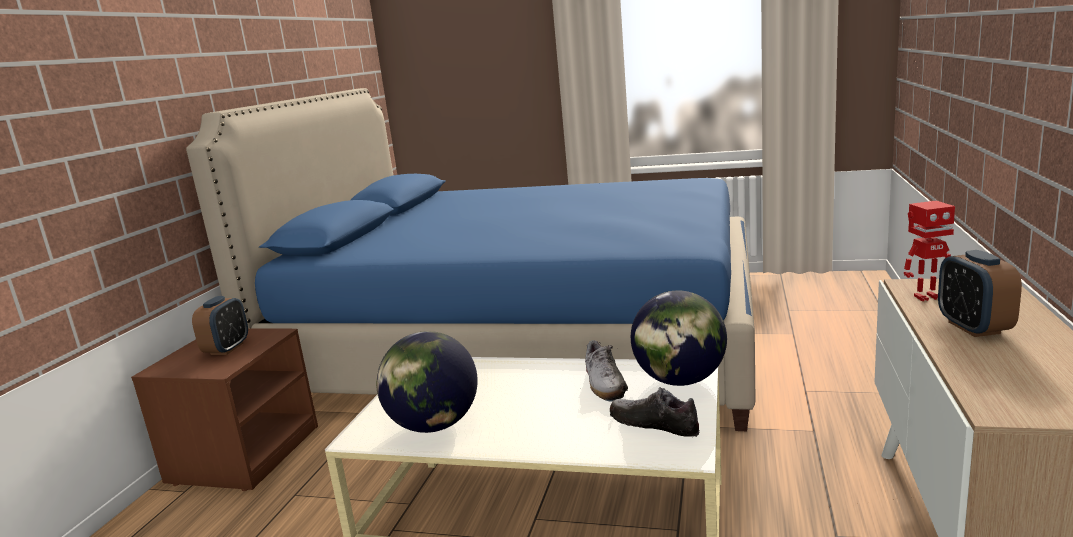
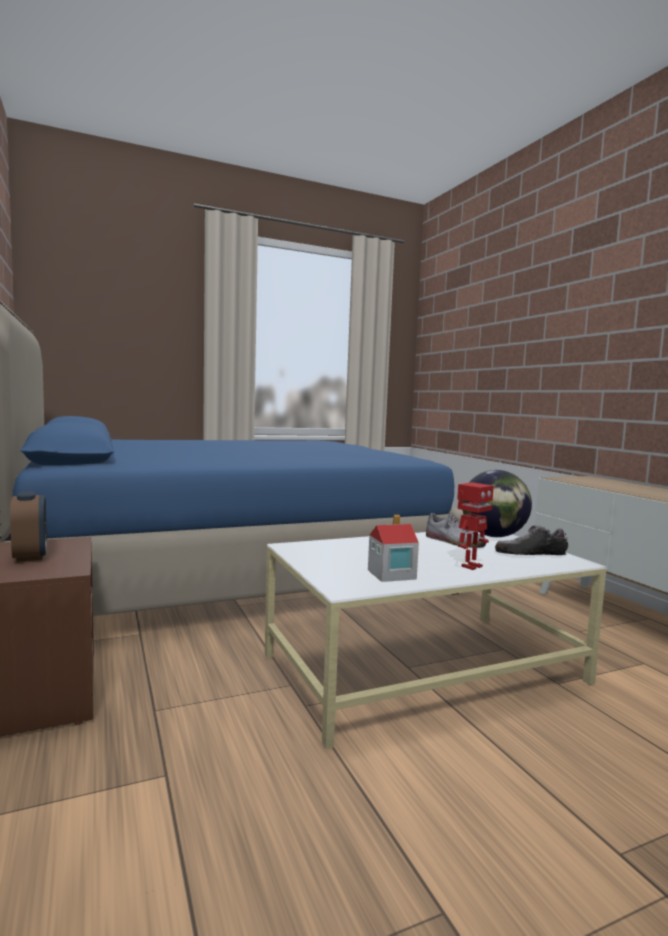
camera: 40 degrees left, 10 degrees down
globe [376,331,478,433] -> toy house [368,515,419,582]
toy robot [904,201,955,301] -> toy robot moved to [457,482,494,570]
alarm clock [938,250,1022,337] -> none

